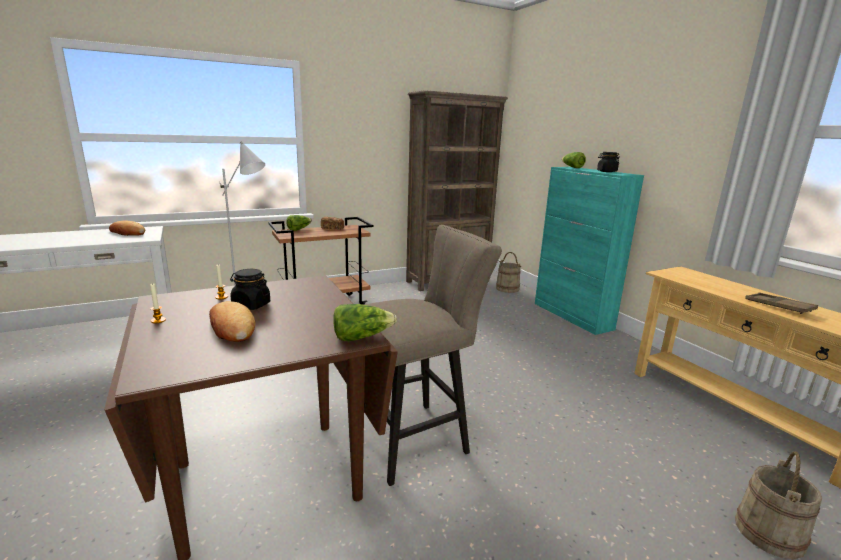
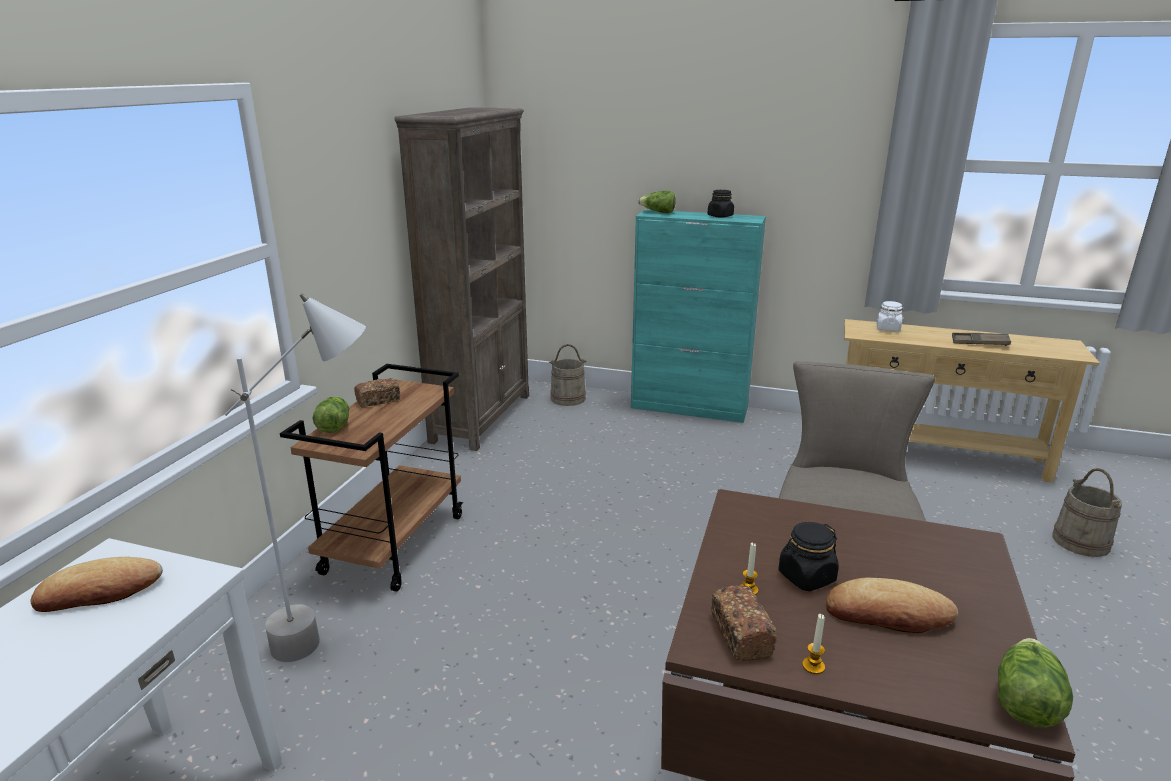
camera: 45 degrees left, 5 degrees up
lettuce [333,304,397,341] -> lettuce moved to [998,638,1073,728]
none -> bread [711,585,777,661]
none -> white jar [876,301,902,331]

